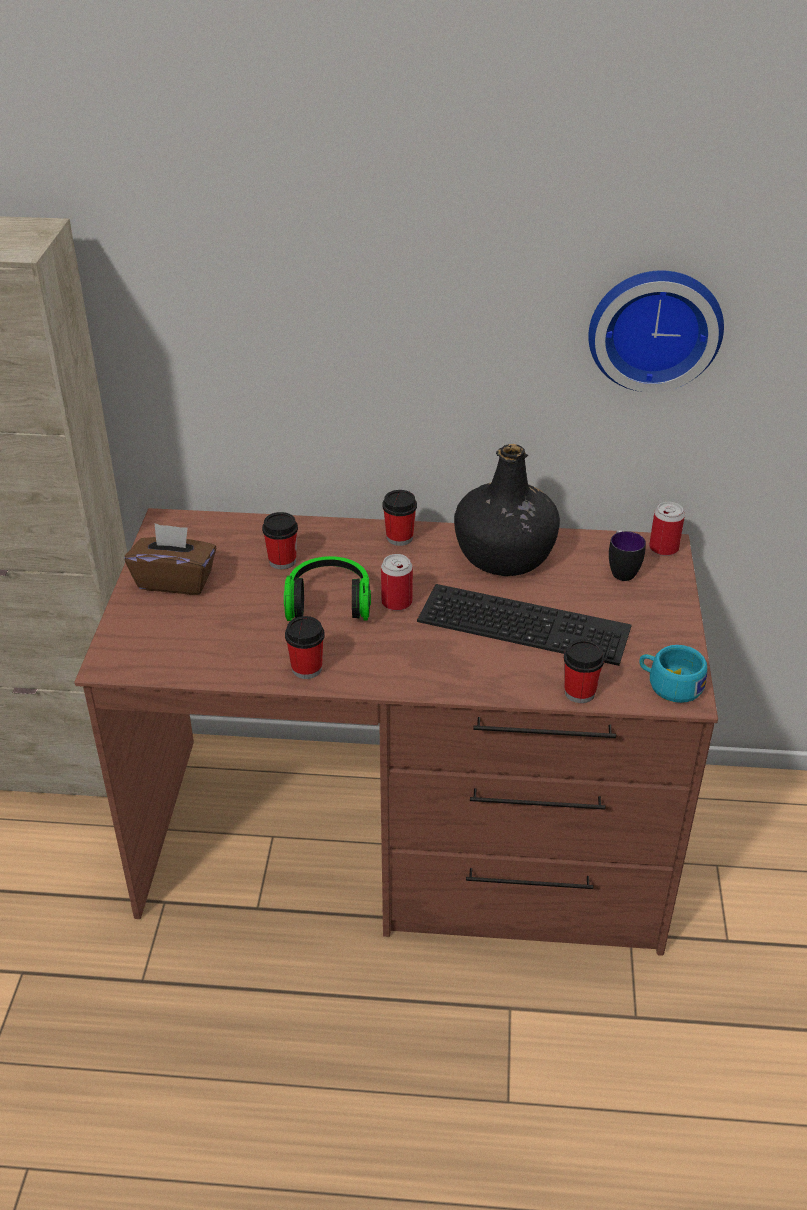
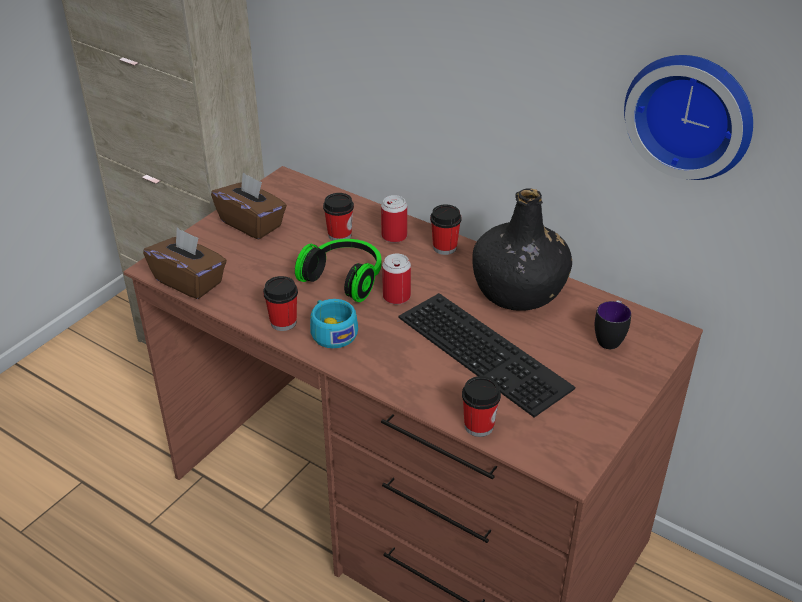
camera: 30 degrees right, 0 degrees up
turquoise cup [639,645,707,703] -> turquoise cup moved to [310,299,358,348]
can [649,502,685,556] -> can moved to [381,195,407,243]
none -> brown tissue box [143,227,227,299]

